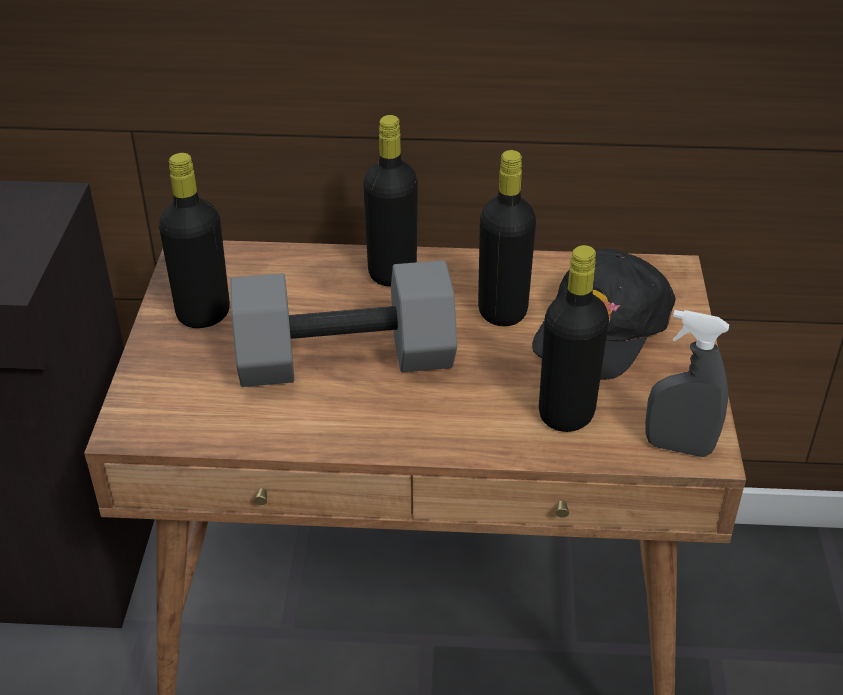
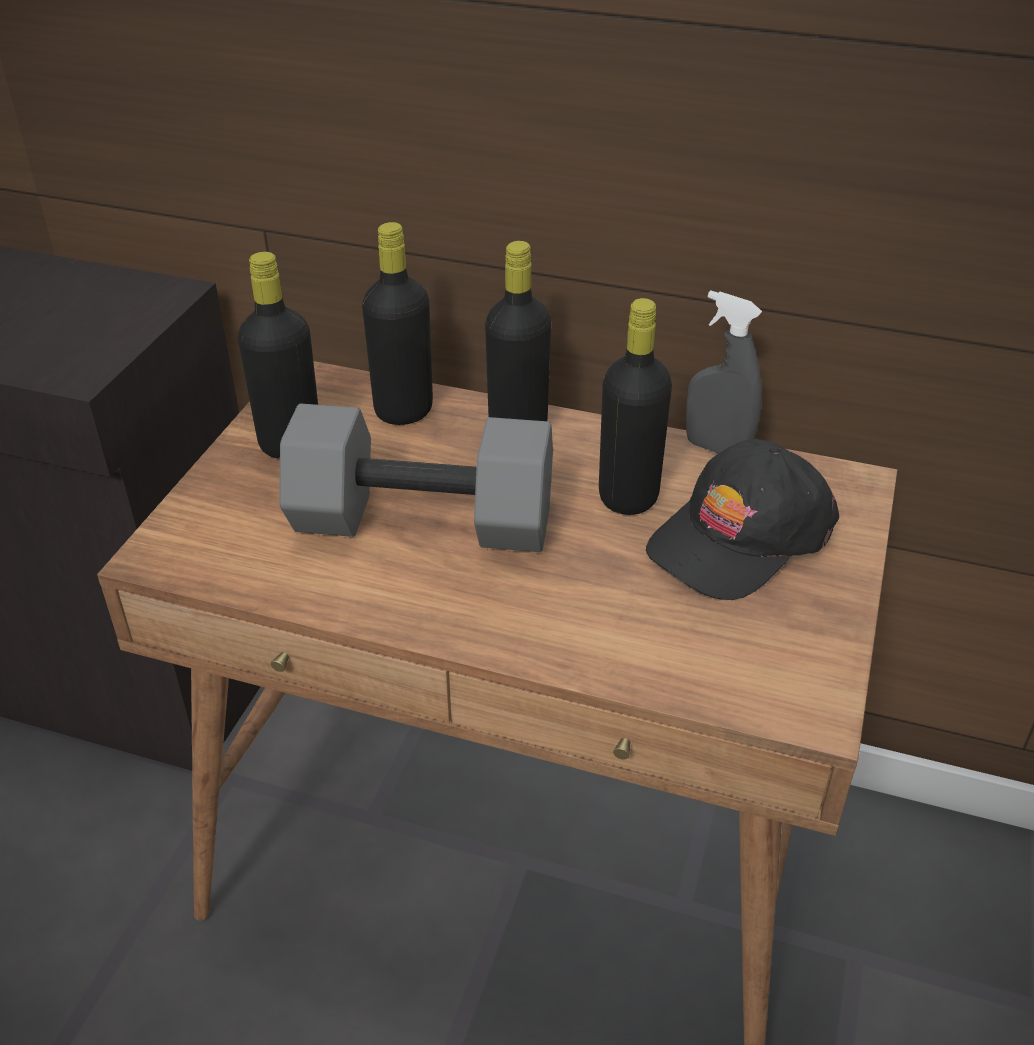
camera: 15 degrees right, 0 degrees up
black bottle [539,245,609,432] -> black bottle moved to [362,222,433,425]
grey spray bottle [645,310,729,457] -> grey spray bottle moved to [686,290,762,454]

